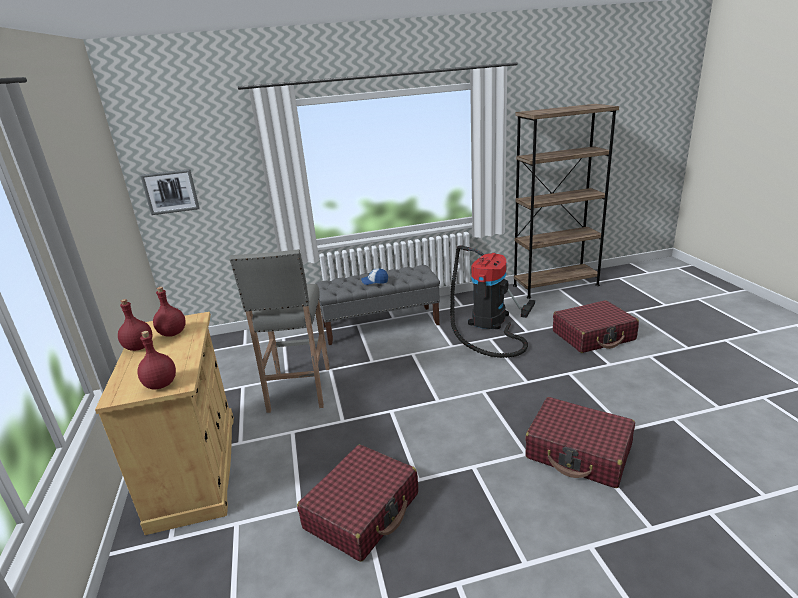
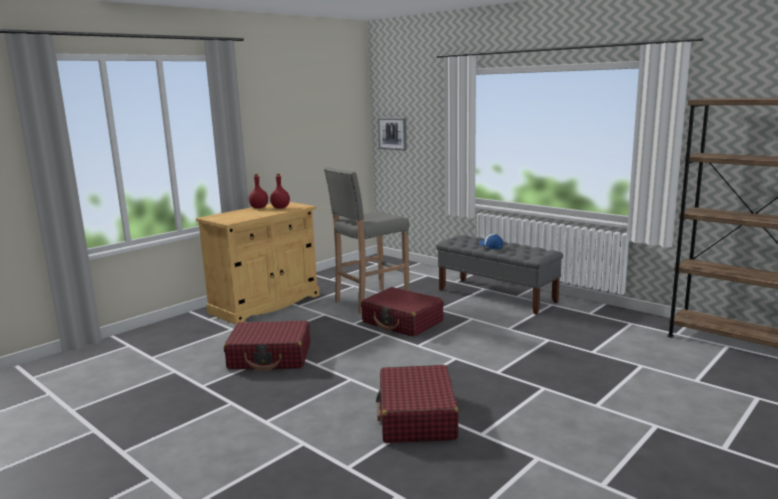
camera: 55 degrees right, 10 degrees down
red bottle [137,331,176,390] -> none
vacuum cleaner [450,245,535,358] -> none
red suitcase [553,300,639,353] -> red suitcase moved to [361,287,444,337]

